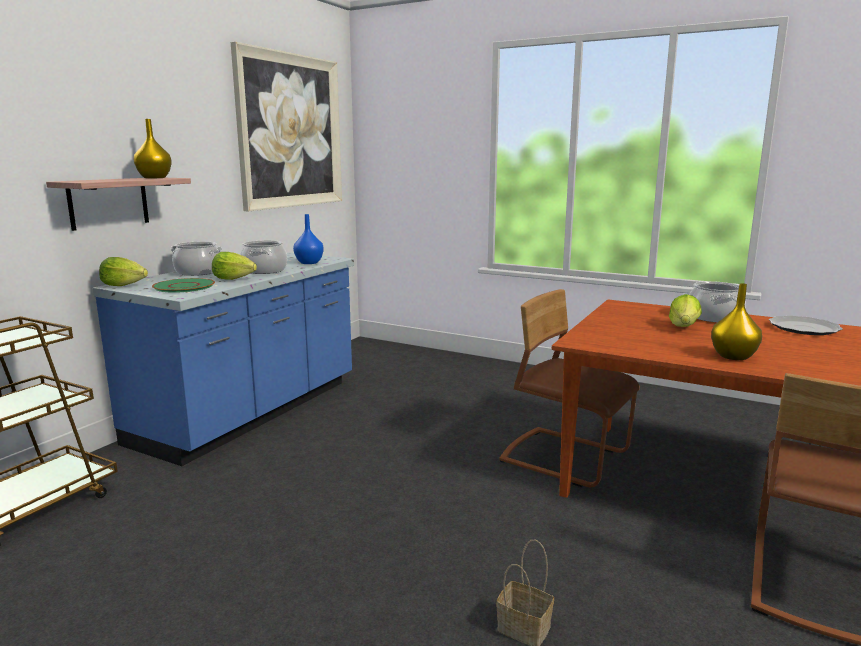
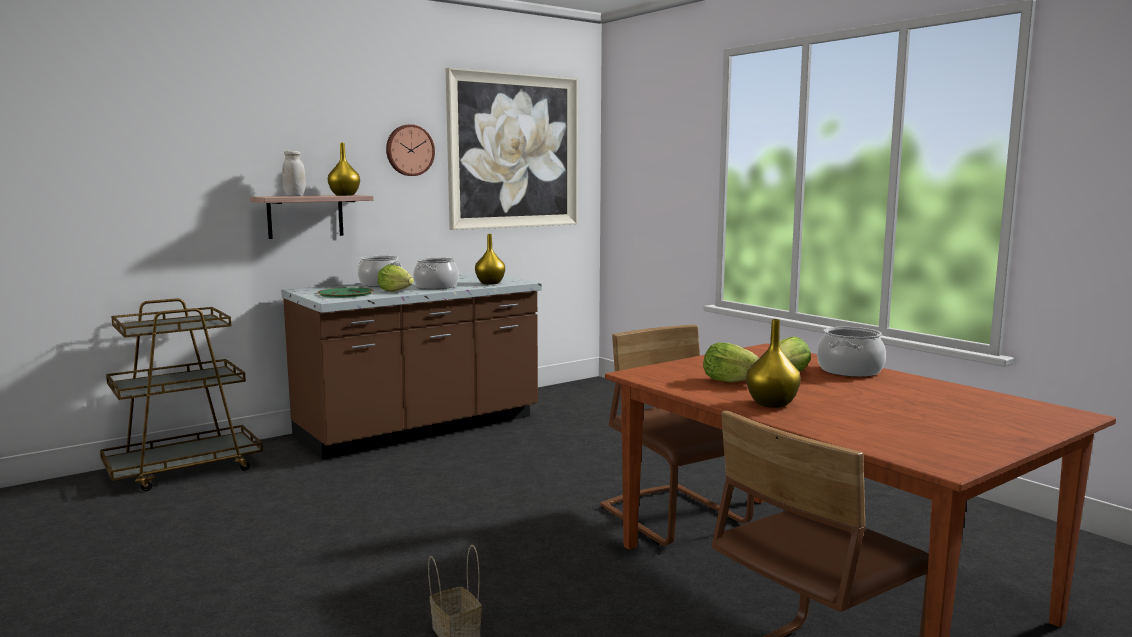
camera: 25 degrees right, 5 degrees down
blue counter [93,252,354,466] -> brown counter [281,273,542,460]
lettuce [99,257,148,286] -> lettuce moved to [703,343,759,382]
blue vase [293,214,324,264] -> yellow vase [475,234,505,284]
plate [769,316,843,335] -> none
none -> white jar [282,151,306,196]
none -> wall clock [386,124,435,176]

